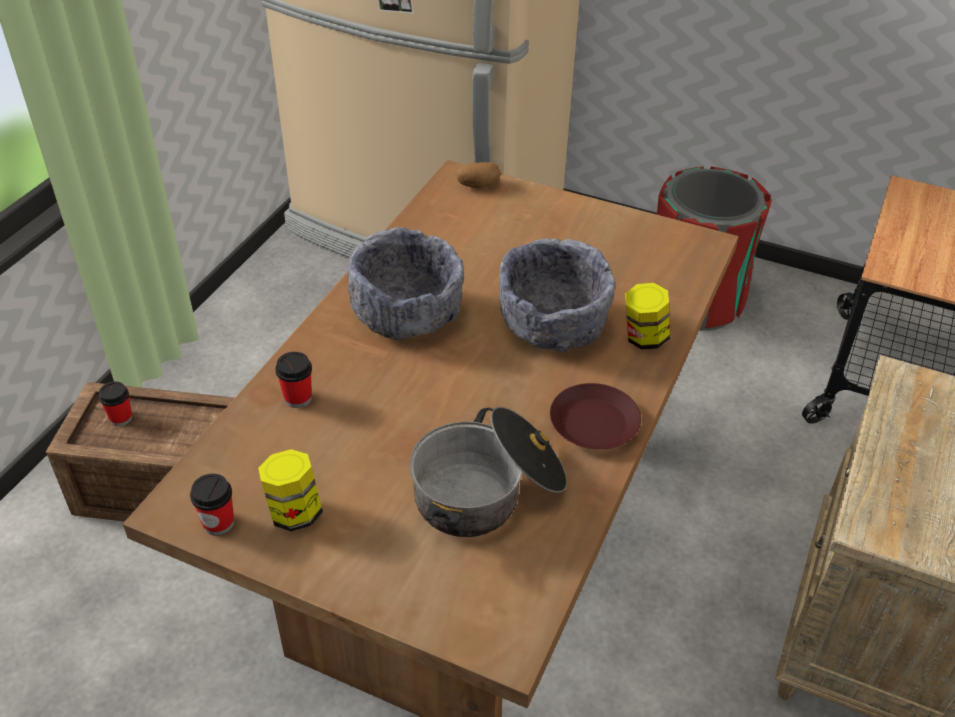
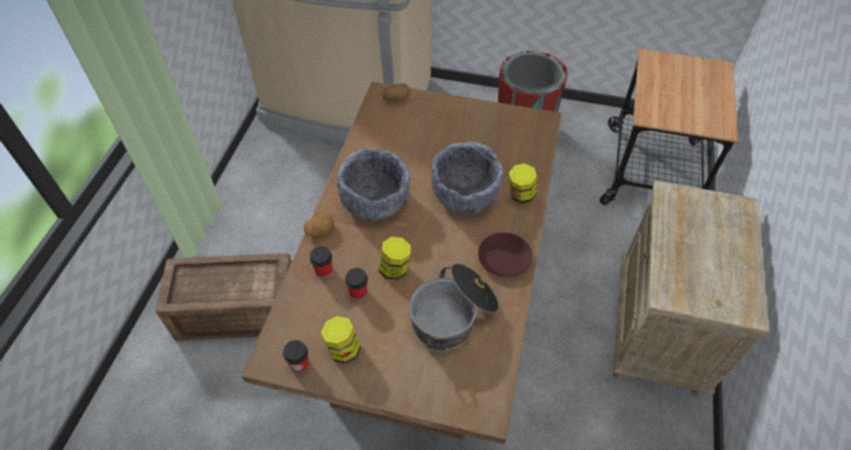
camera: 10 degrees left, 10 degrees up
cup [99,381,132,426] -> cup moved to [345,268,368,301]
none -> potato [304,214,334,237]
none -> jar [379,237,411,280]

